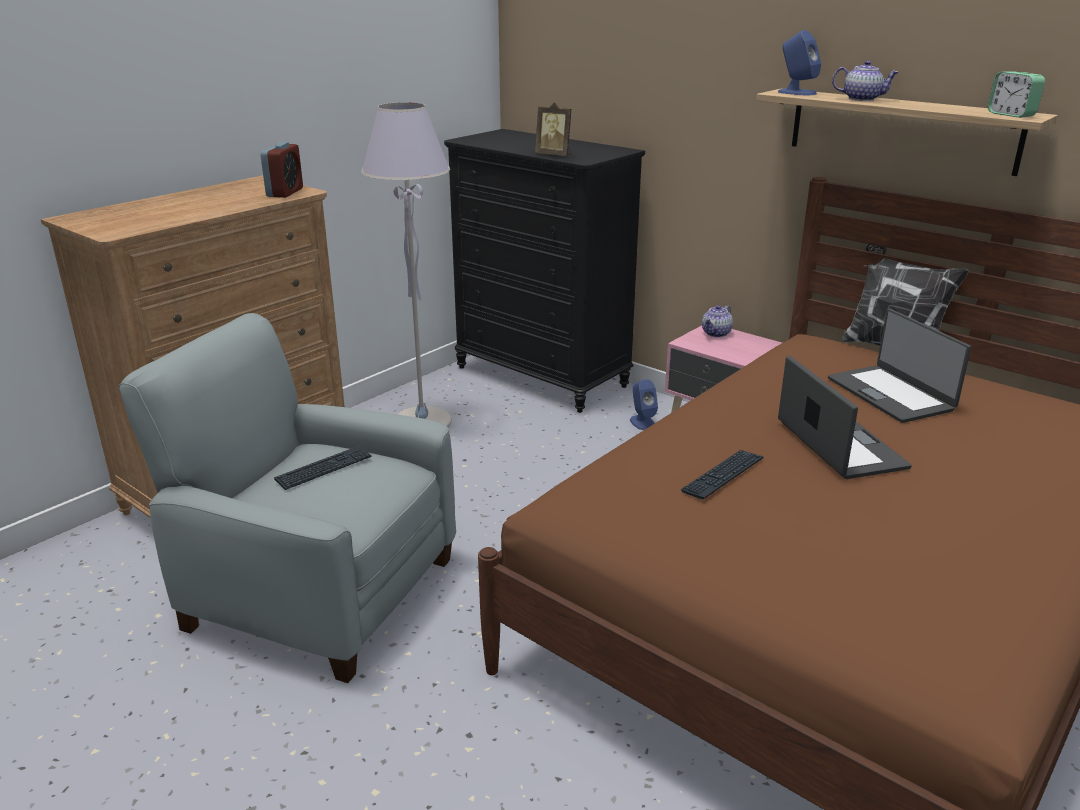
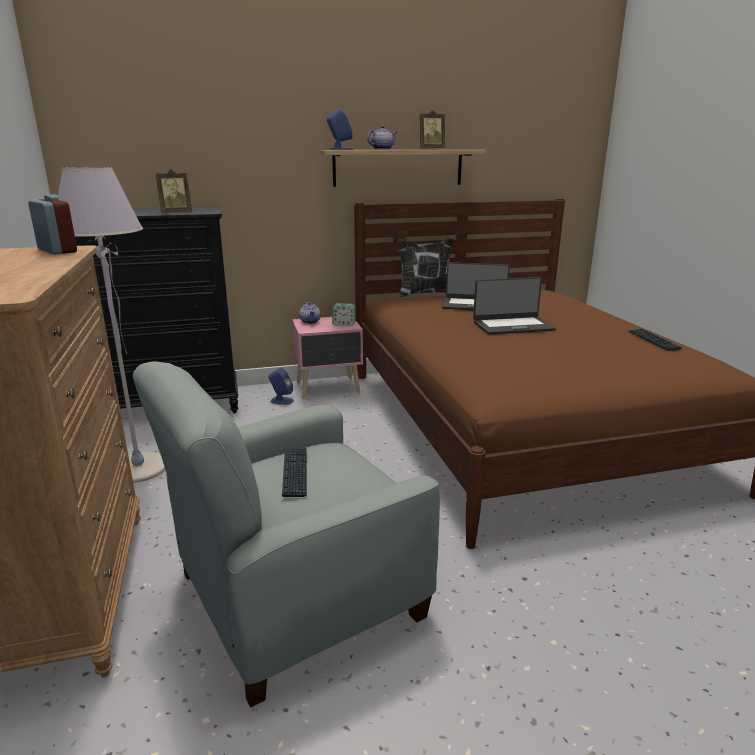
camera: 55 degrees left, 5 degrees down
keyboard [681,450,764,499] -> keyboard moved to [628,329,682,351]
laptop [778,356,912,479] -> laptop turned 150 degrees clockwise [473,277,556,335]
alarm clock [988,72,1045,118] -> alarm clock moved to [332,303,356,326]
none -> picture frame [420,110,445,150]

